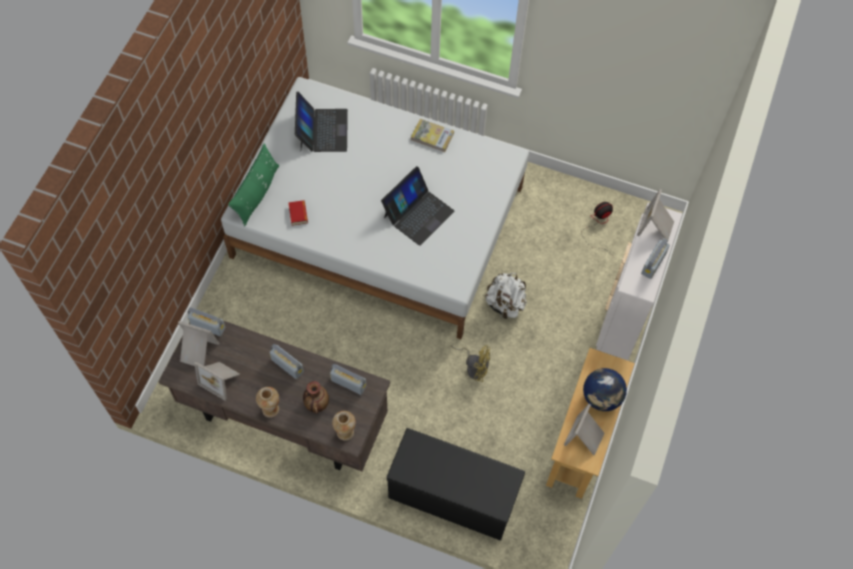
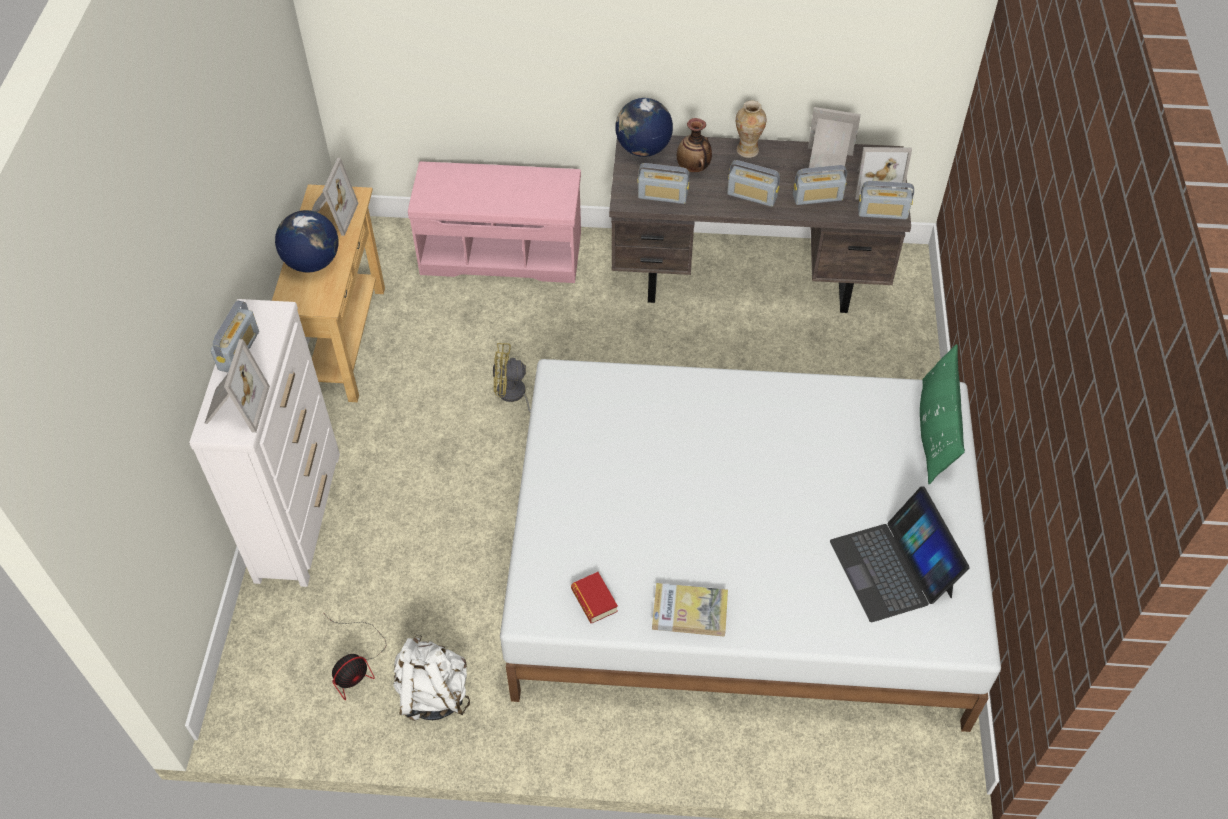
camera: 165 degrees right, 10 degrees down
book [288,200,308,226] -> book moved to [571,572,618,623]
vase [332,411,356,441] -> globe [615,98,673,157]
laptop [381,166,454,246] -> none
black bench [387,428,525,541] -> pink bench [408,161,581,283]
white backpack [486,273,527,320] -> white backpack moved to [393,634,470,721]
none -> radio [793,165,847,205]

